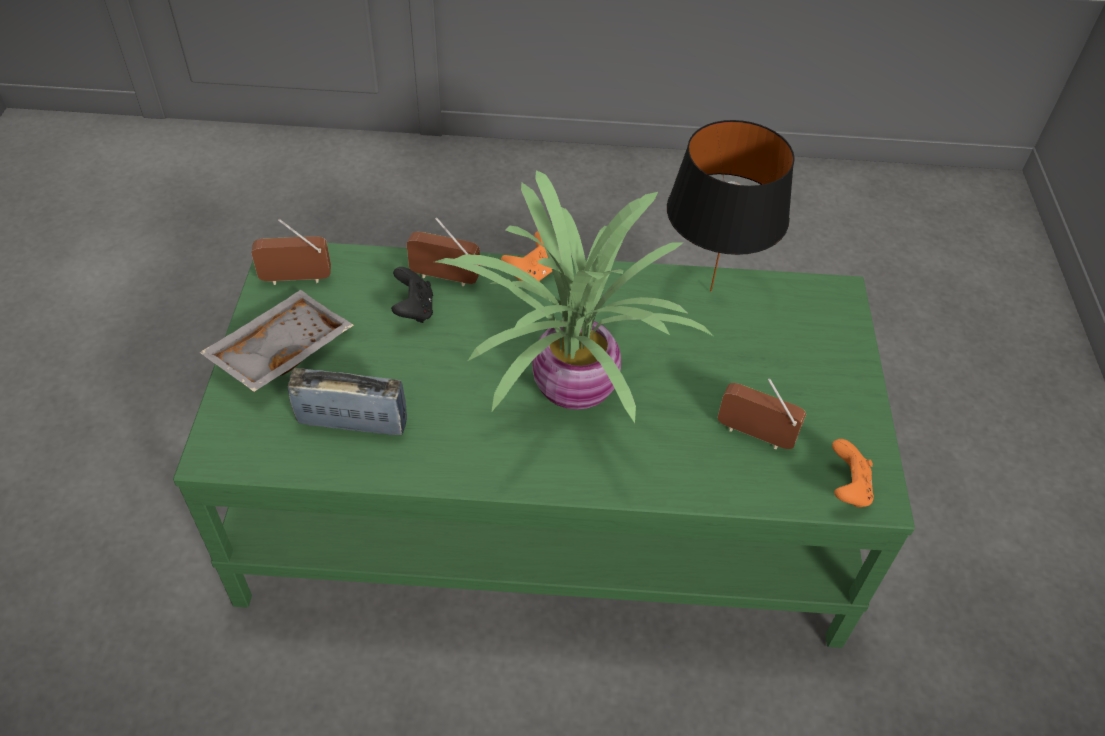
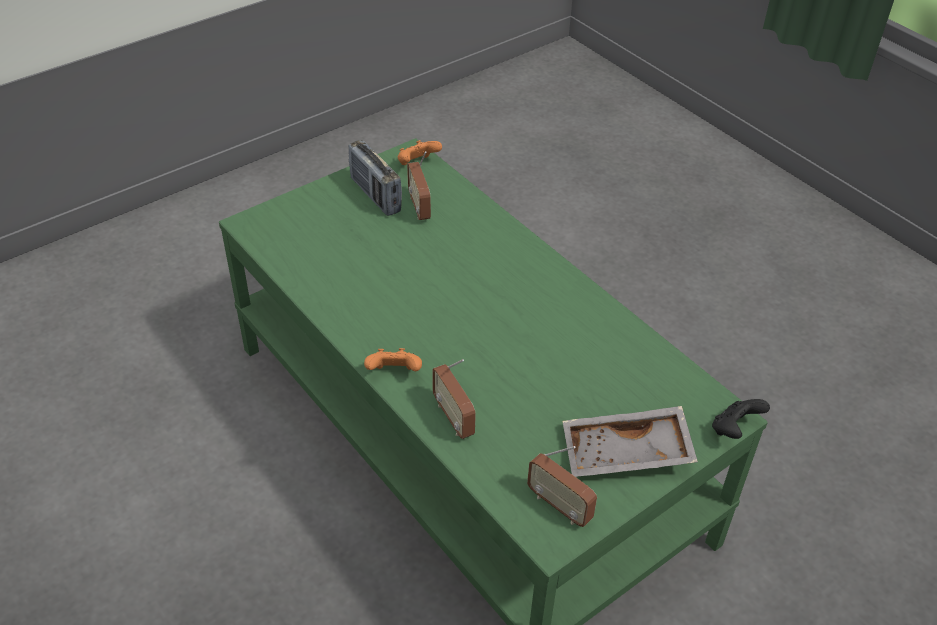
camera: 130 degrees left, 5 degrees down
radio [288,368,407,435] -> radio moved to [349,140,402,216]
black game controller [391,267,433,323] -> black game controller moved to [712,399,770,439]
potted plant [435,170,713,423] -> none
black table lamp [667,120,795,292] -> none

